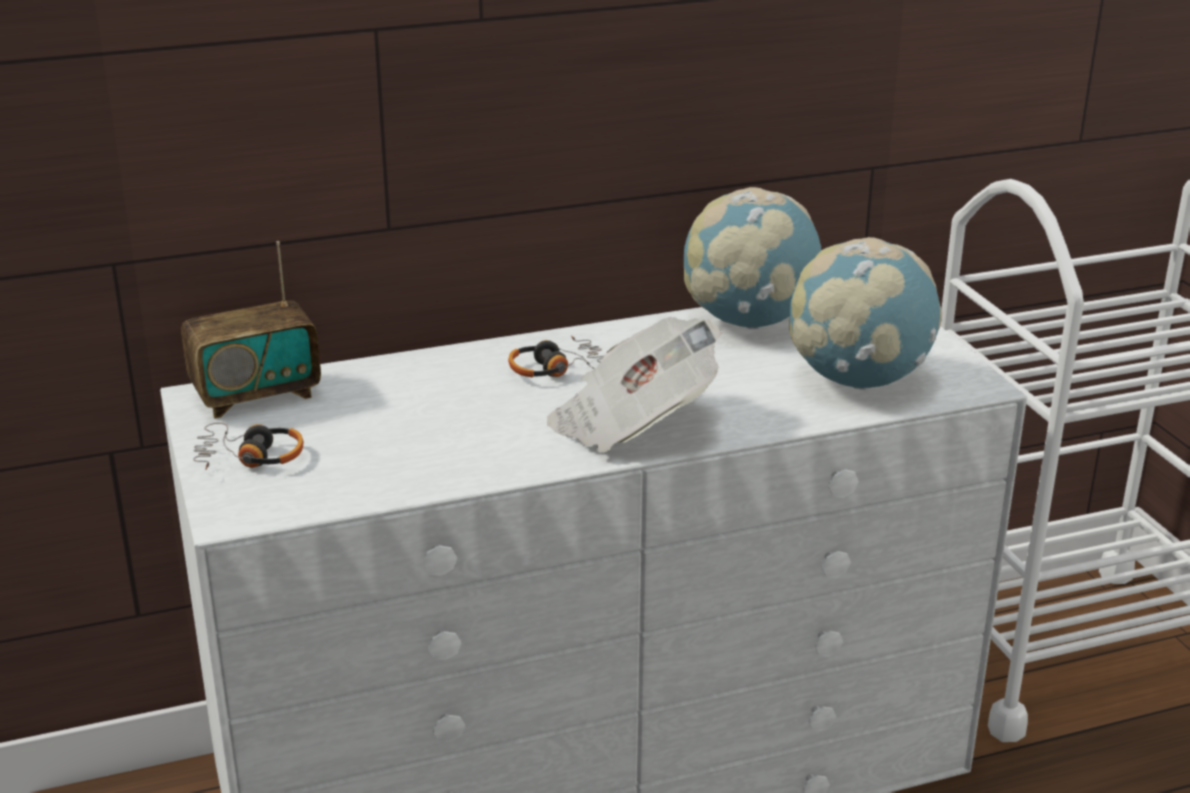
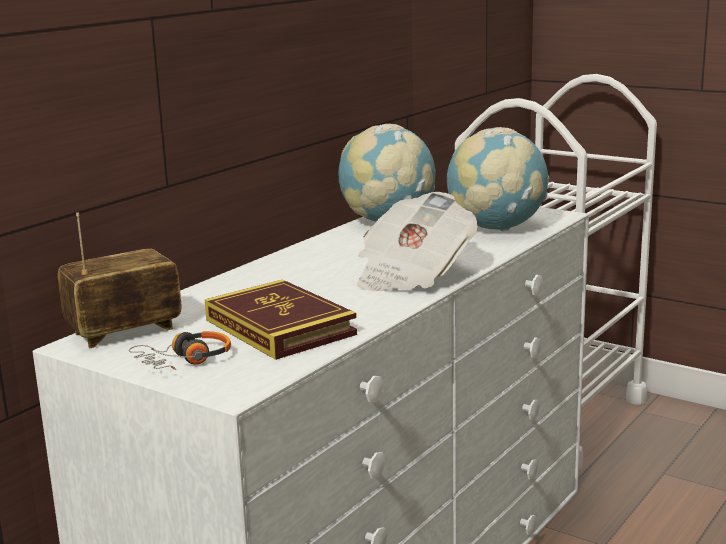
camera: 35 degrees left, 10 degrees down
radio [181,241,321,419] -> radio turned 150 degrees counterclockwise [58,213,181,349]
headphones [508,335,604,377] -> none
none -> book [205,279,357,360]

